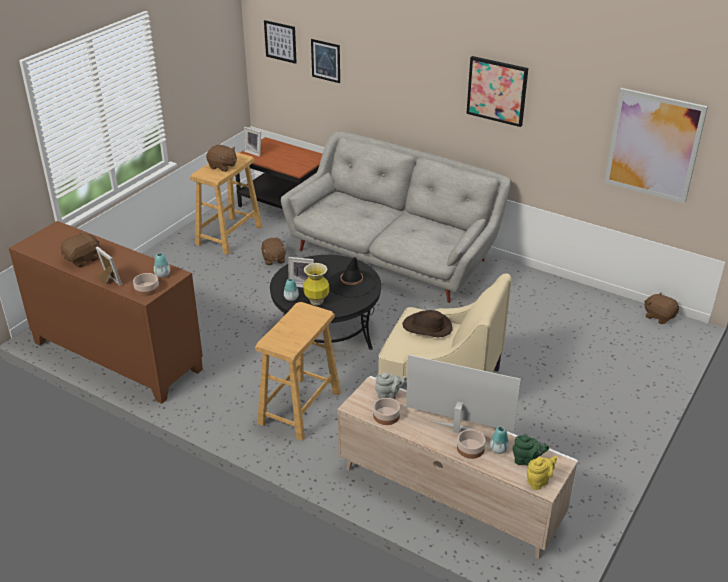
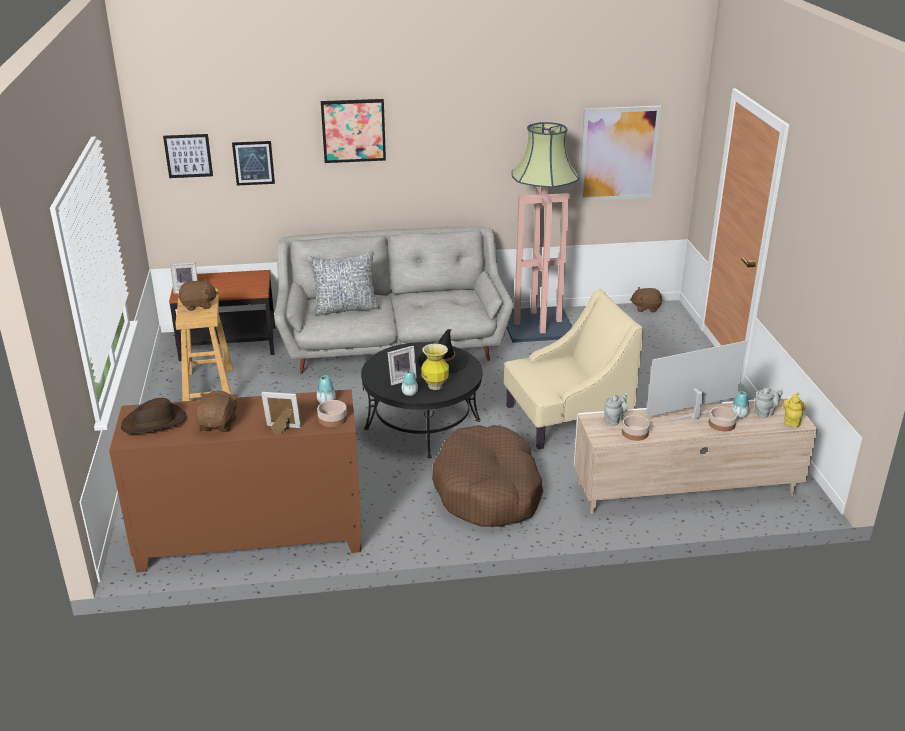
camera: 40 degrees left, 5 degrees down
beige stool [255,302,341,441] -> brown dog bed [432,425,544,527]
brown plush toy [261,238,287,265] -> none
brown hat [402,310,452,337] -> brown hat moved to [121,398,187,434]
picture [466,56,528,127] -> picture moved to [321,99,386,163]
green teapot [513,435,549,466] -> grey teapot [755,388,783,418]
none -> pillow [308,251,380,316]
none -> floor lamp [507,122,579,343]

